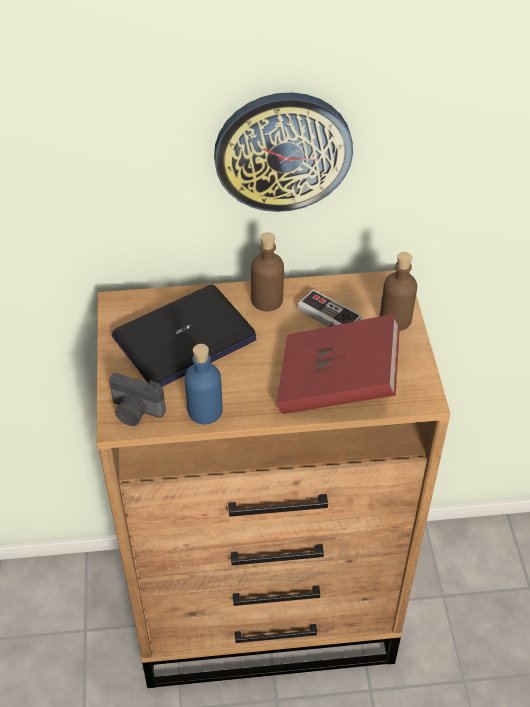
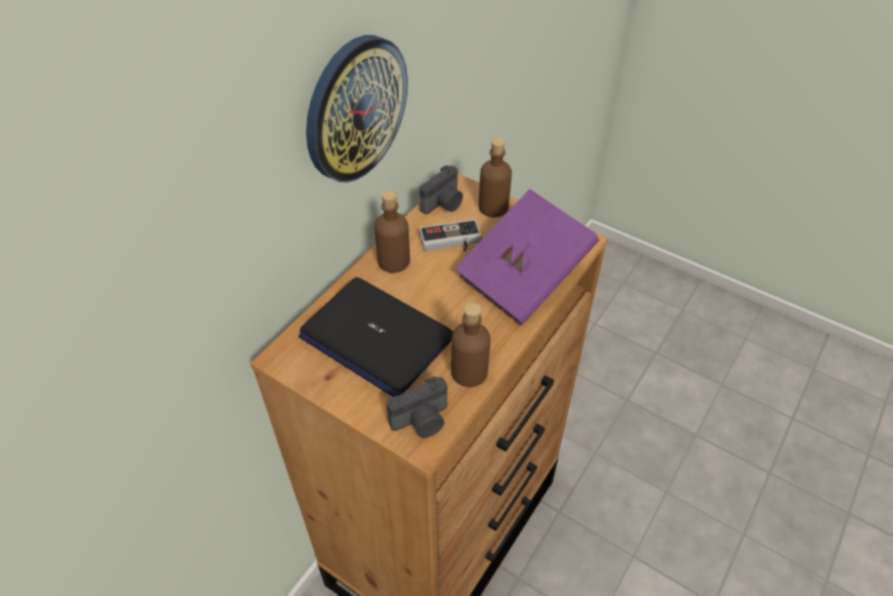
camera: 50 degrees left, 0 degrees up
laptop [112,285,256,387] -> laptop turned 120 degrees clockwise [298,277,453,397]
blue bottle [185,344,223,425] -> brown bottle [451,303,490,387]
red book [277,314,400,414] -> purple book [455,189,599,325]
none -> camera [419,165,463,214]

